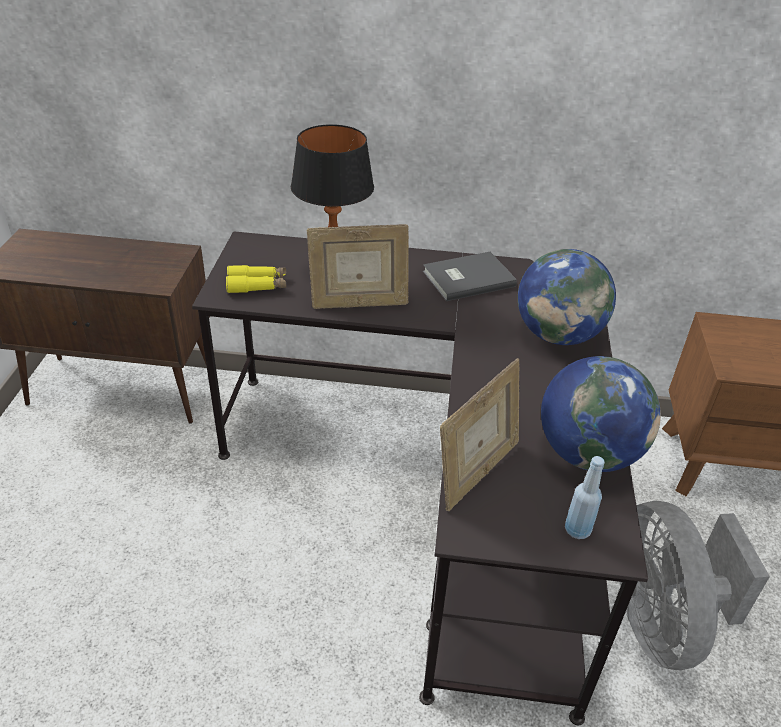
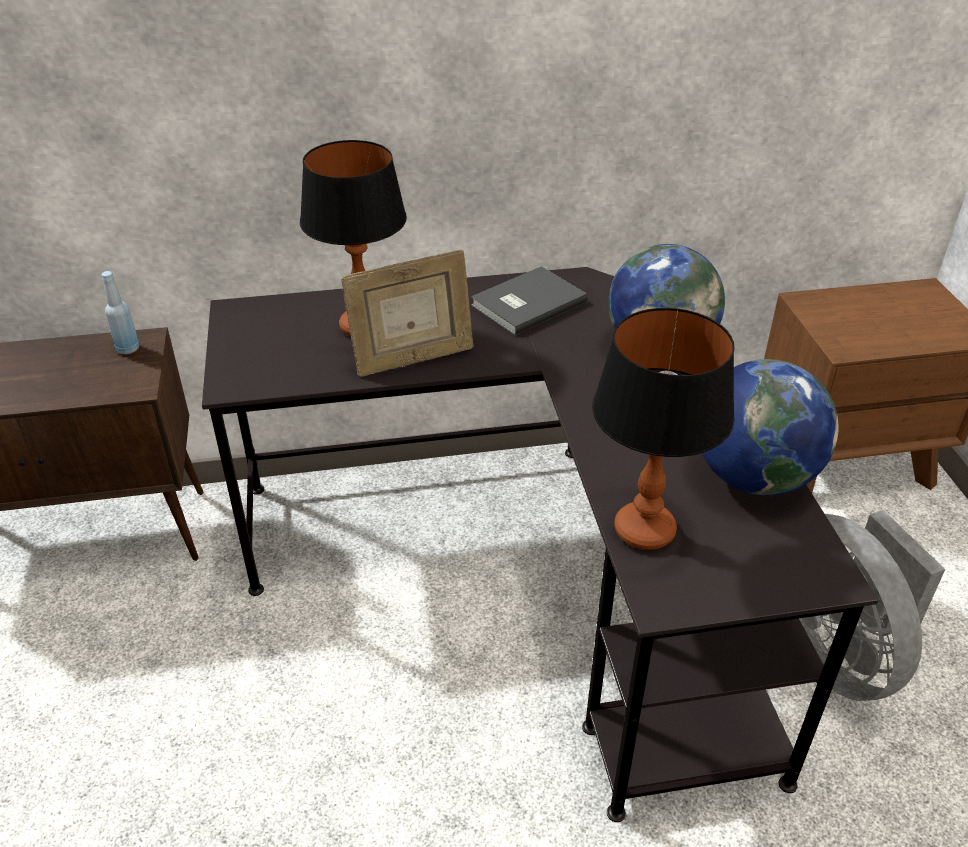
camera: 15 degrees left, 0 degrees up
yellow binoculars [226,265,286,293] -> none
picture frame [440,358,519,511] -> table lamp [592,308,735,550]
blue bottle [565,456,605,539] -> blue bottle moved to [101,271,139,354]

